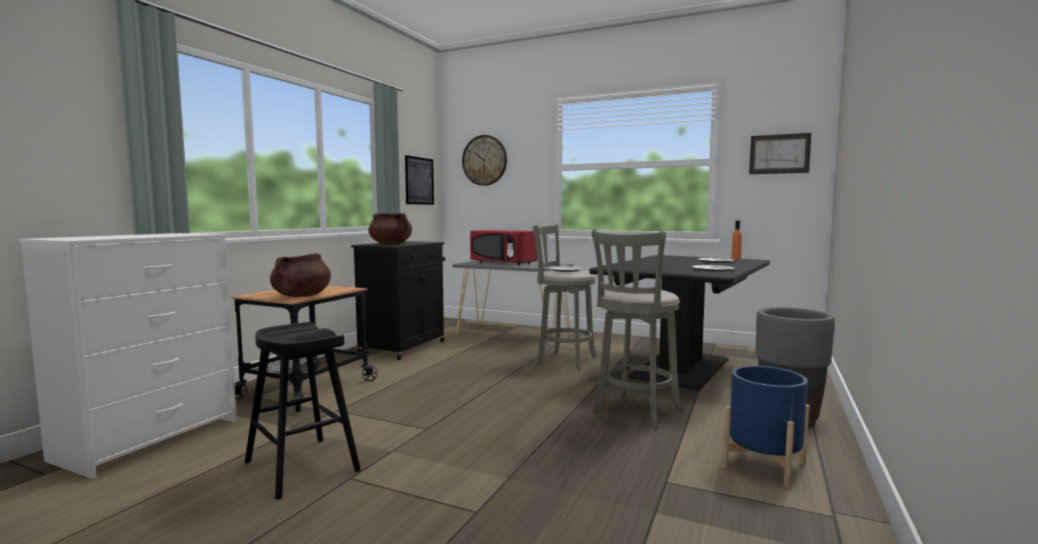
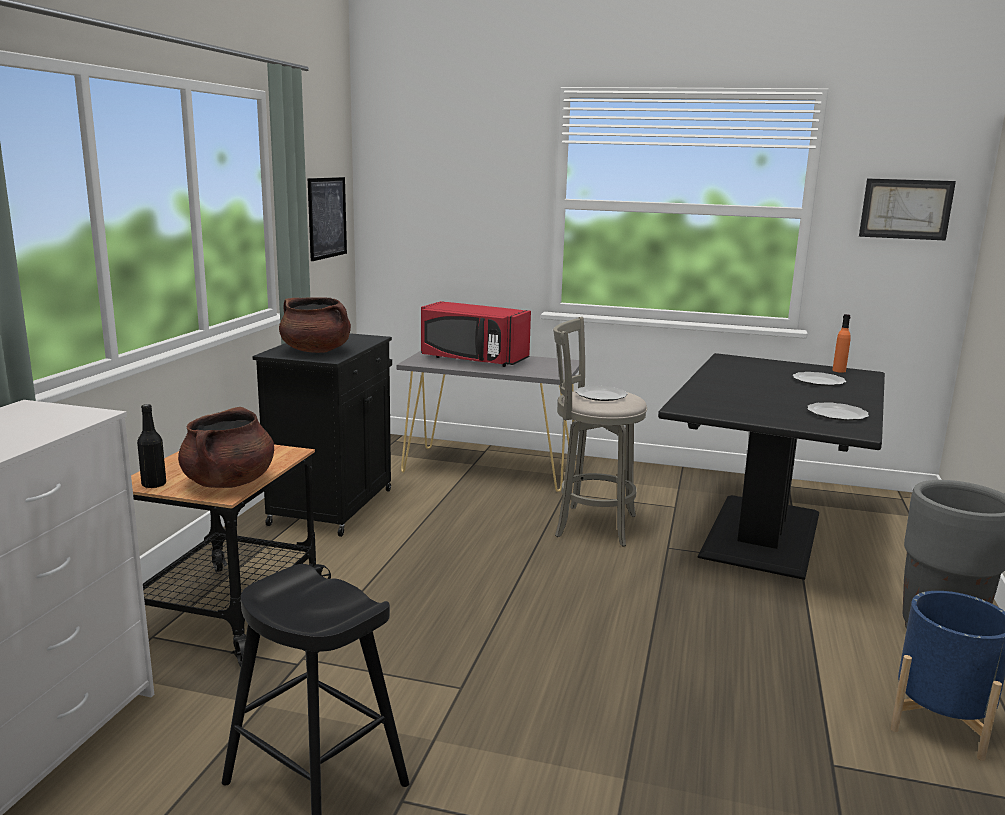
camera: 10 degrees left, 10 degrees up
wall clock [462,135,507,186] -> none
grey stool [592,229,683,429] -> none
none -> black bottle [137,404,166,488]

